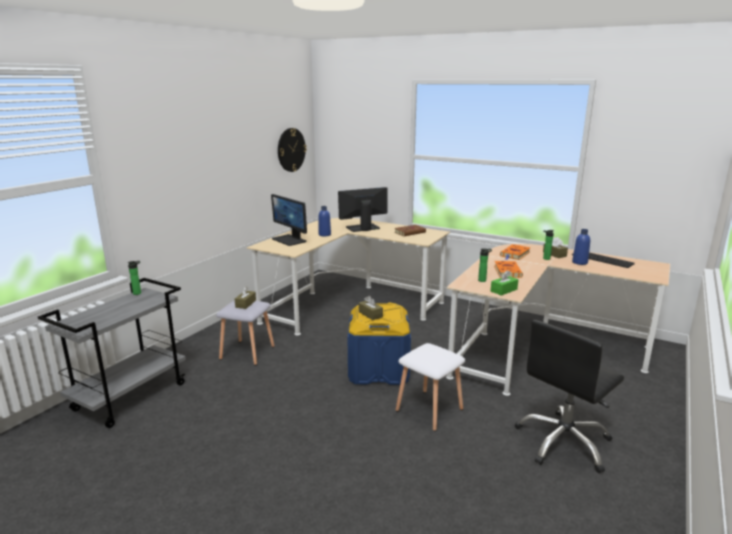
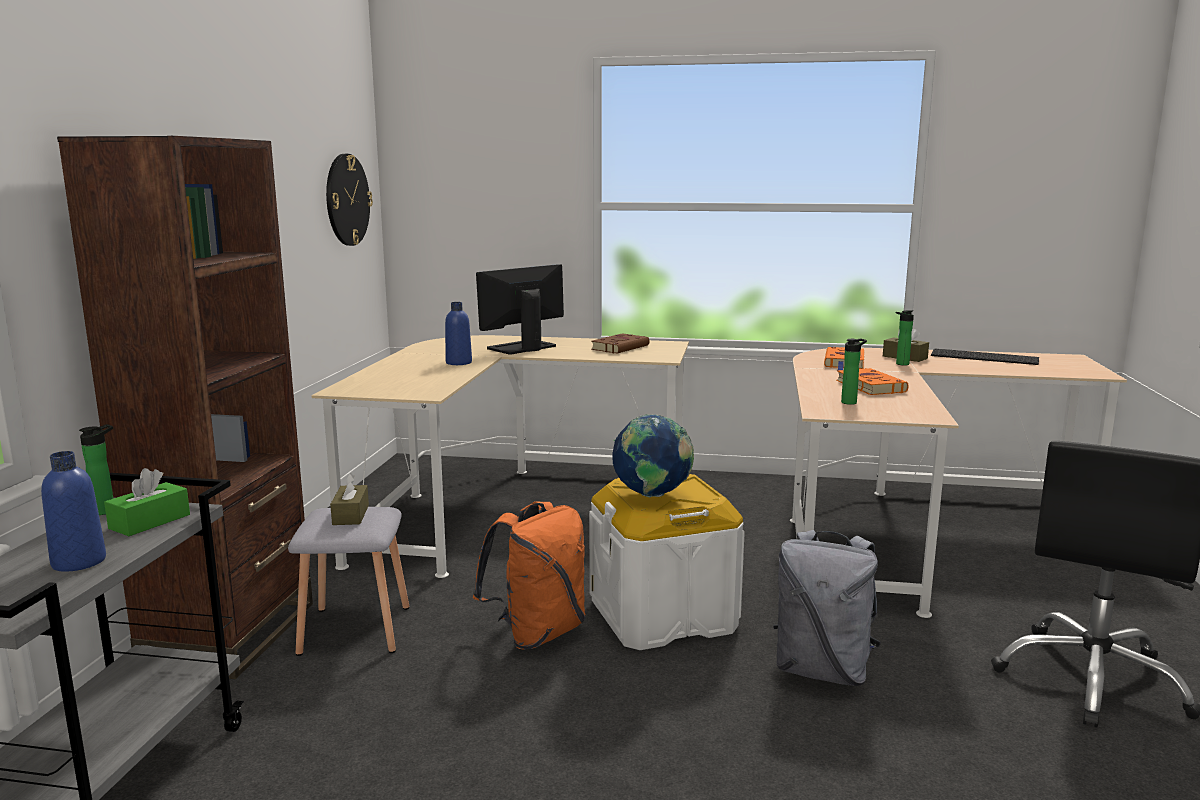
camera: 20 degrees left, 5 degrees down
monitor [271,194,307,246] -> none
blue storage box [348,302,411,385] -> white storage box [589,474,745,650]
brown tissue box [359,296,383,320] -> globe [612,414,694,498]
white stool [396,343,465,431] -> grey backpack [773,530,881,686]
green tissue box [491,270,518,296] -> green tissue box moved to [104,468,190,536]
blue bottle [572,229,590,265] -> blue bottle moved to [41,451,106,572]
none -> brown bookcase [57,136,313,679]
none -> orange backpack [473,501,586,650]

